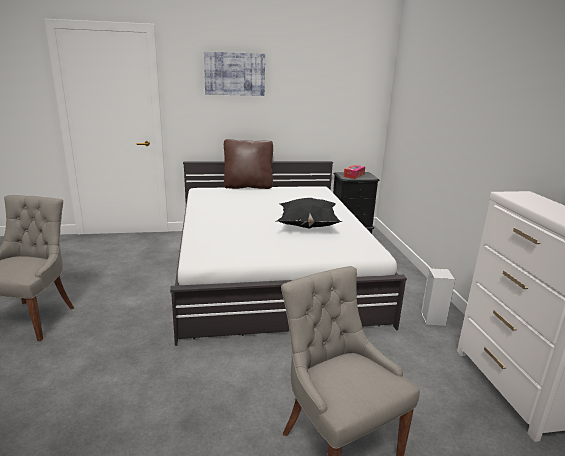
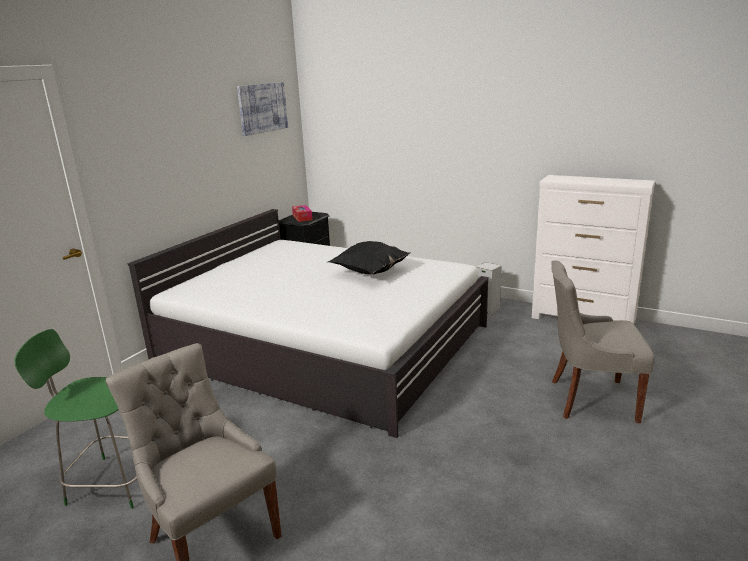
camera: 50 degrees left, 0 degrees up
picture [204,51,265,96] -> picture moved to [237,82,288,136]
brown pillow [224,139,273,189] -> none
none -> green chair [15,329,137,509]

